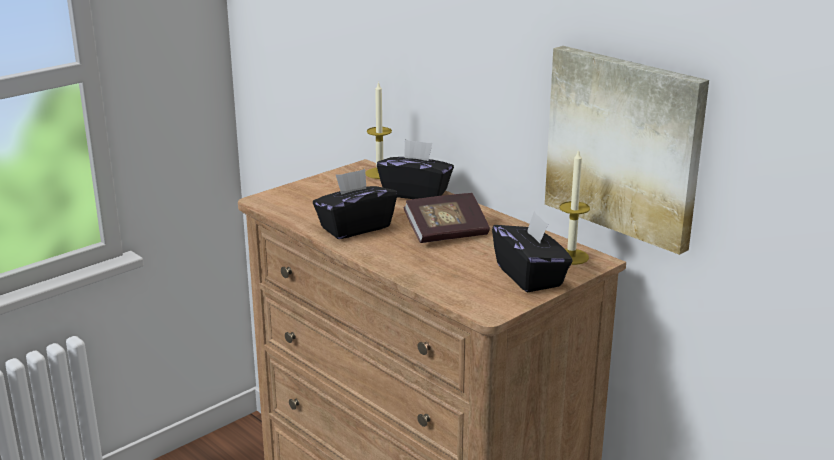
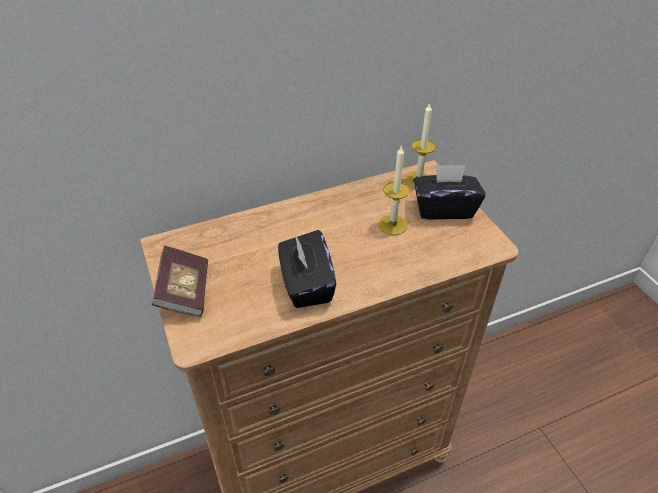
camera: 70 degrees left, 20 degrees up
candle [365,81,392,179] -> candle moved to [378,145,410,235]
black tissue box [377,139,454,199] -> none
book [403,193,490,243] -> book moved to [152,246,208,317]
picture [545,46,709,255] -> none

